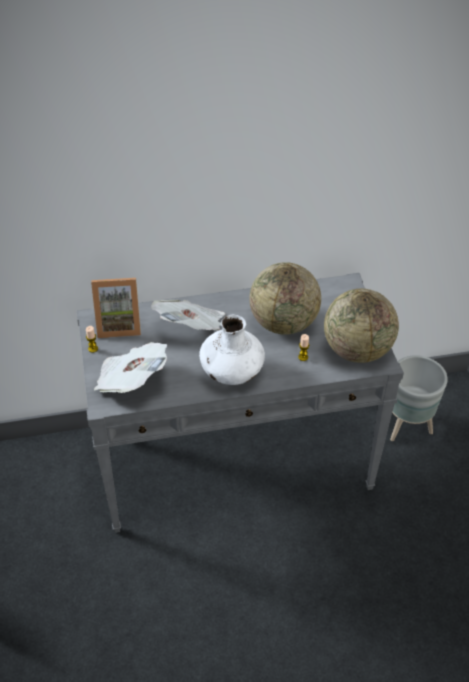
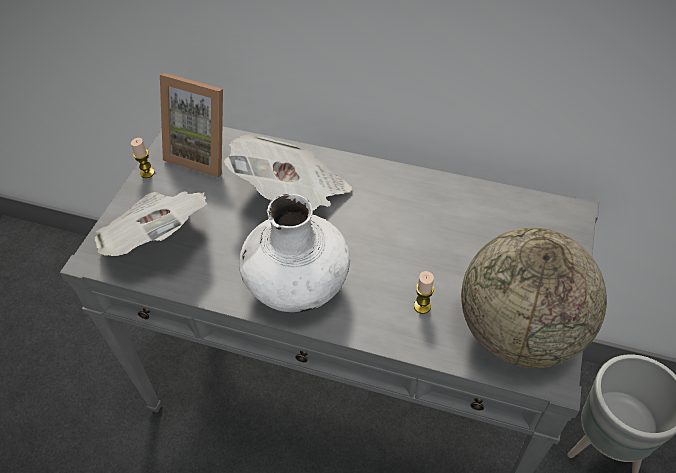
camera: 30 degrees right, 5 degrees up
globe [249,262,321,335] -> none

